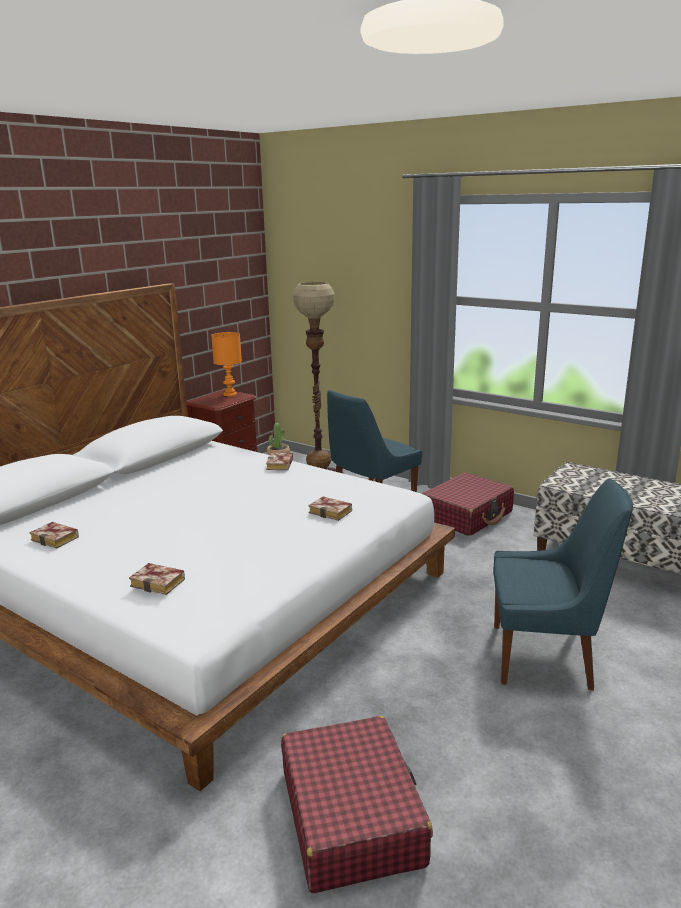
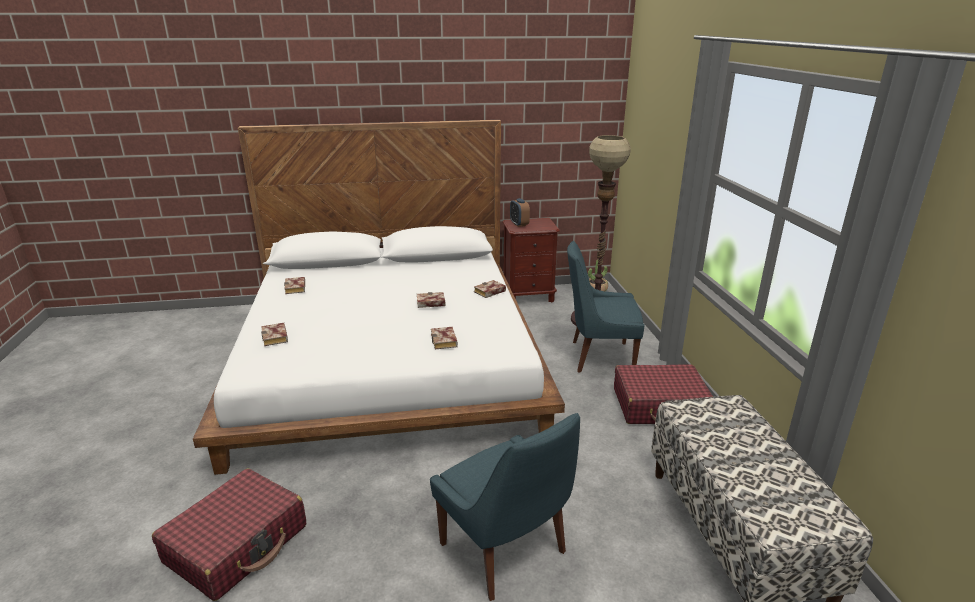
camera: 45 degrees right, 5 degrees up
orange table lamp [211,332,242,396] -> none
none -> book [417,292,446,308]
none -> alarm clock [510,198,530,227]

